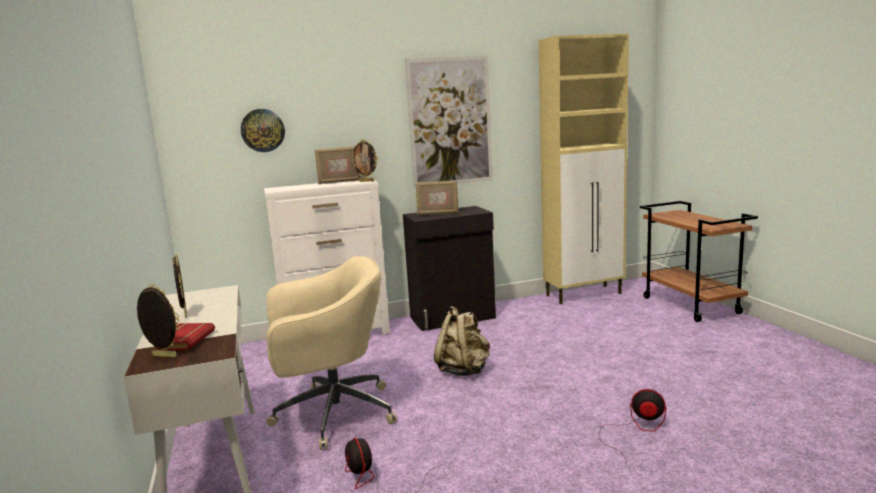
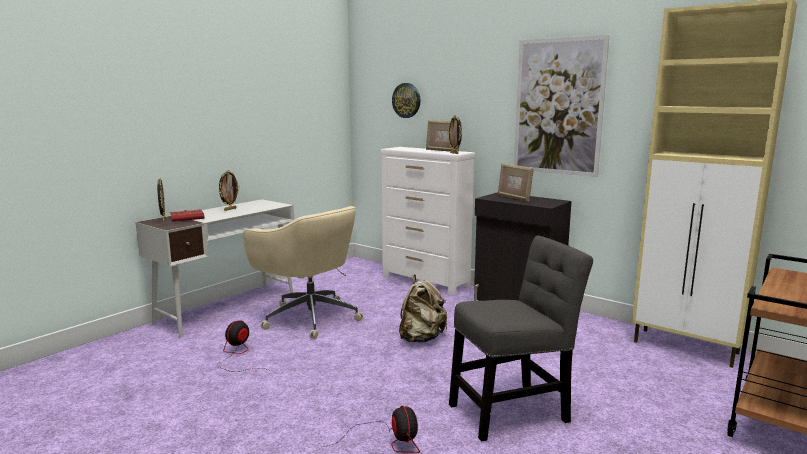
camera: 55 degrees right, 0 degrees up
none -> grey chair [449,235,593,441]

